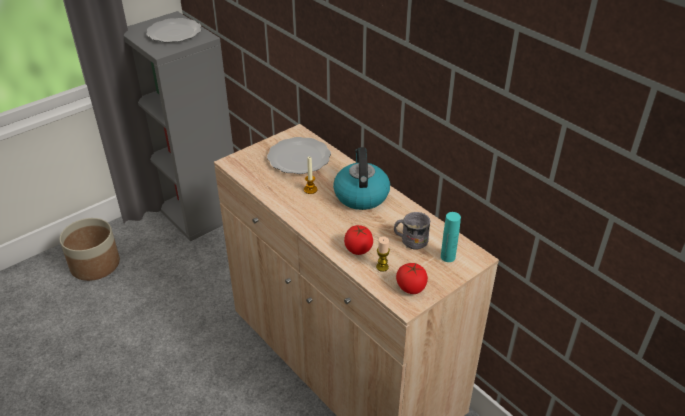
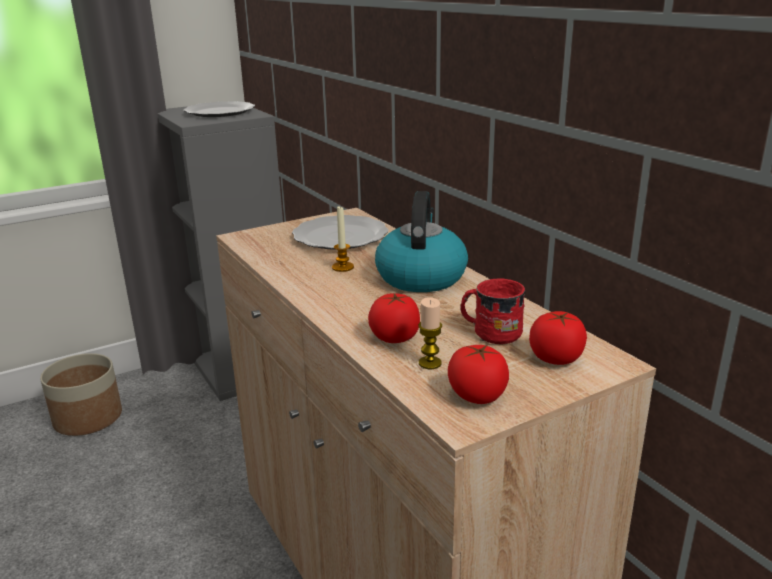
camera: 10 degrees right, 15 degrees down
grey mug [394,212,430,249] -> red mug [461,279,525,344]
turquoise bottle [441,212,461,262] -> tomato [529,311,587,365]

